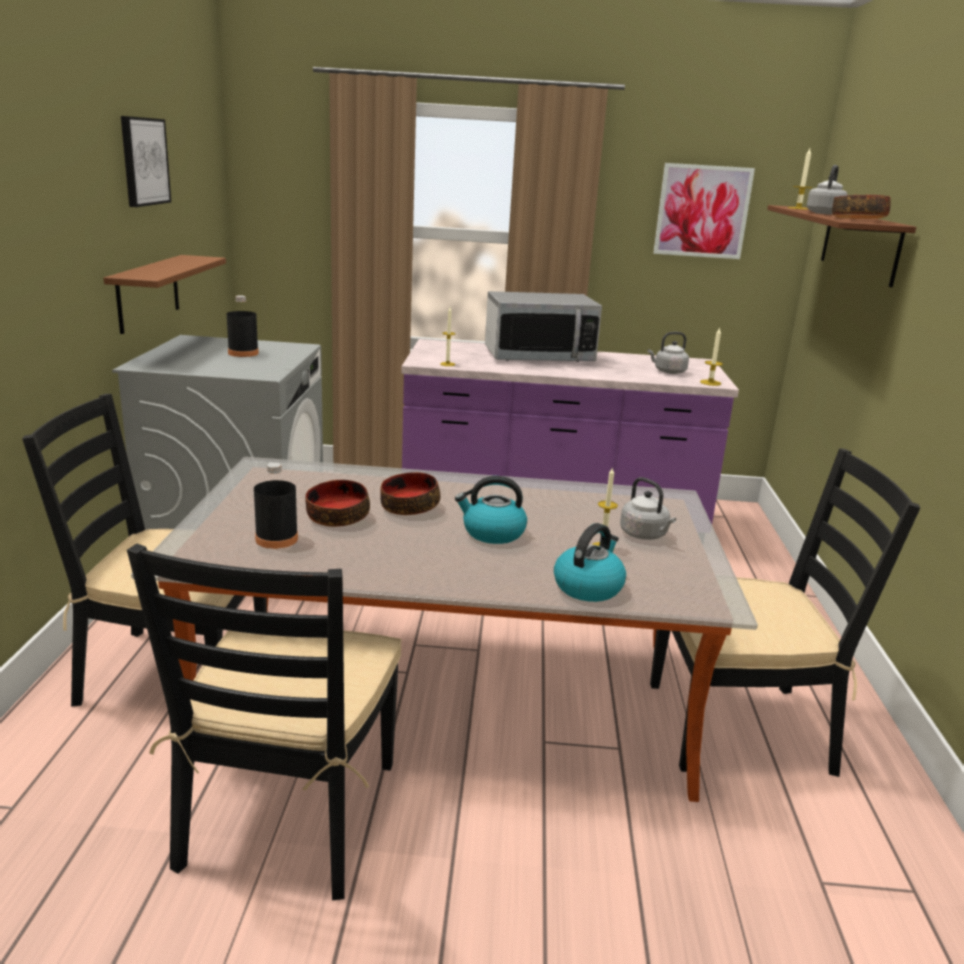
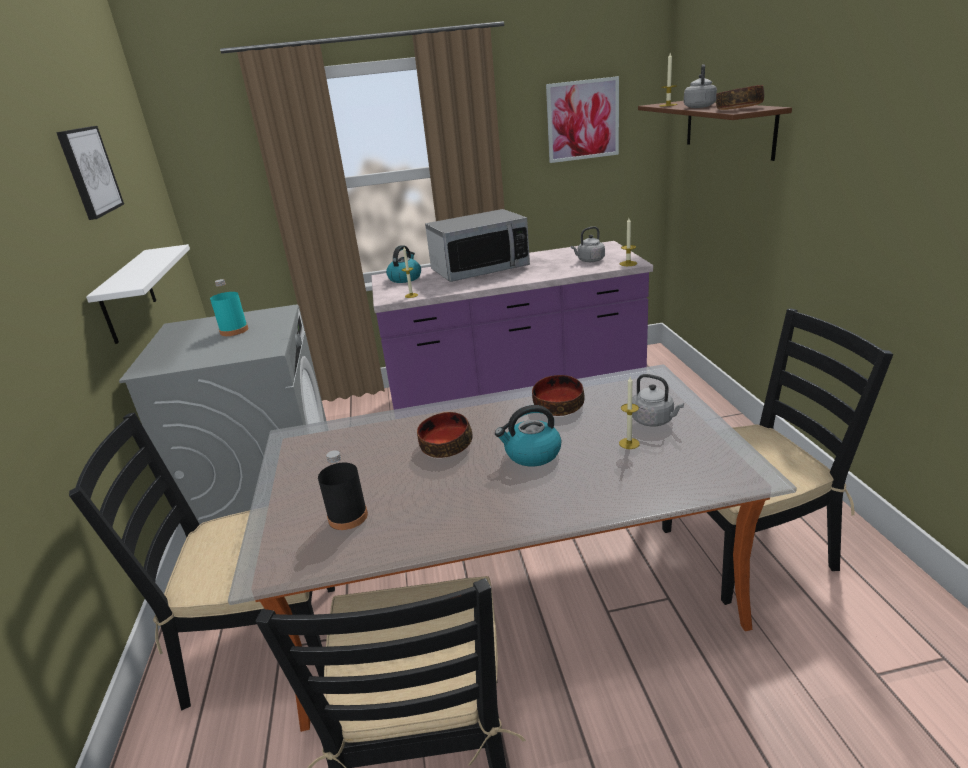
camera: 10 degrees left, 5 degrees up
brown shelf [103,255,226,334] -> white shelf [86,244,190,344]
black bottle [227,296,259,357] -> turquoise bottle [210,279,248,336]
bowl [305,480,370,527] -> bowl moved to [532,375,585,416]
kettle [554,523,626,602] -> kettle moved to [386,245,421,283]

